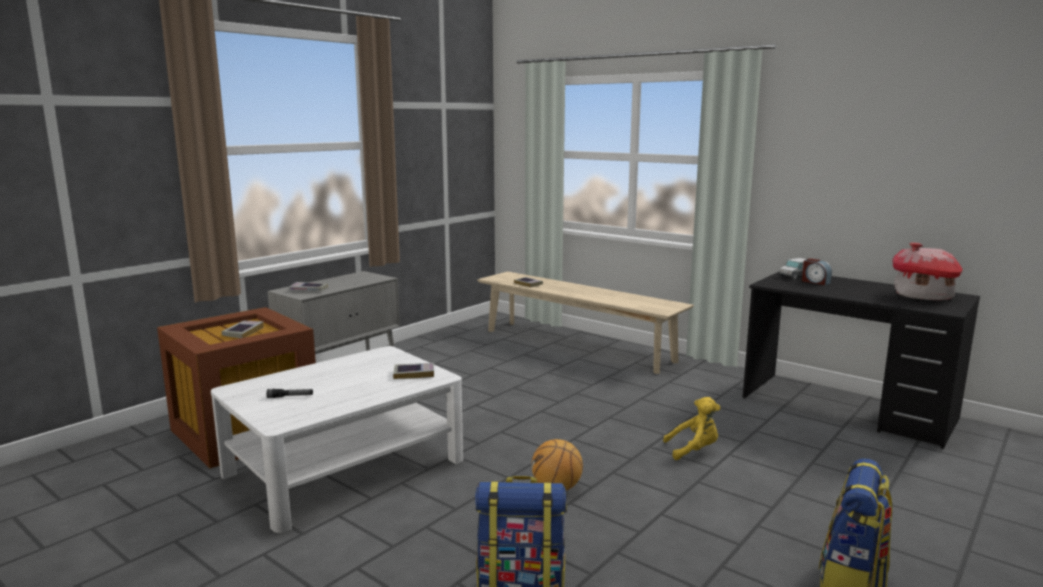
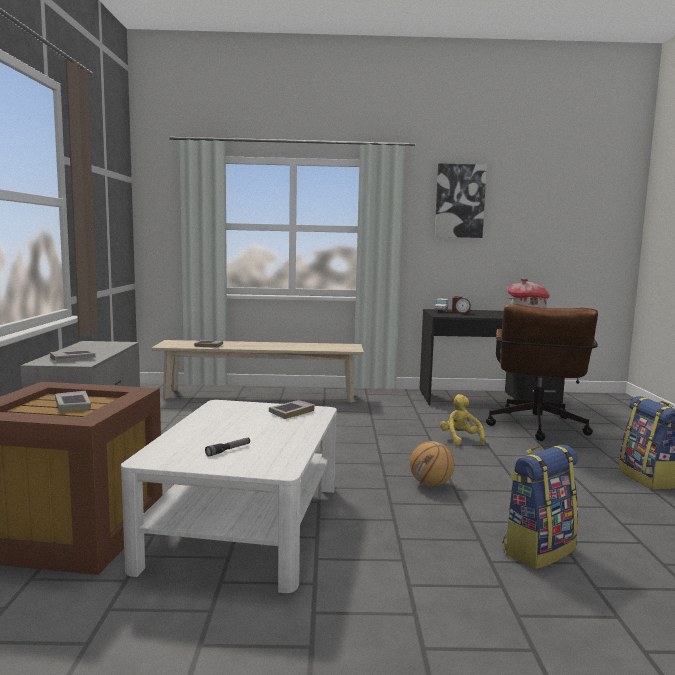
camera: 40 degrees left, 5 degrees down
yellow plush toy [663,397,720,460] -> yellow plush toy turned 60 degrees counterclockwise [440,394,485,445]
none -> picture [435,163,487,238]
none -> brown office chair [486,305,598,441]

